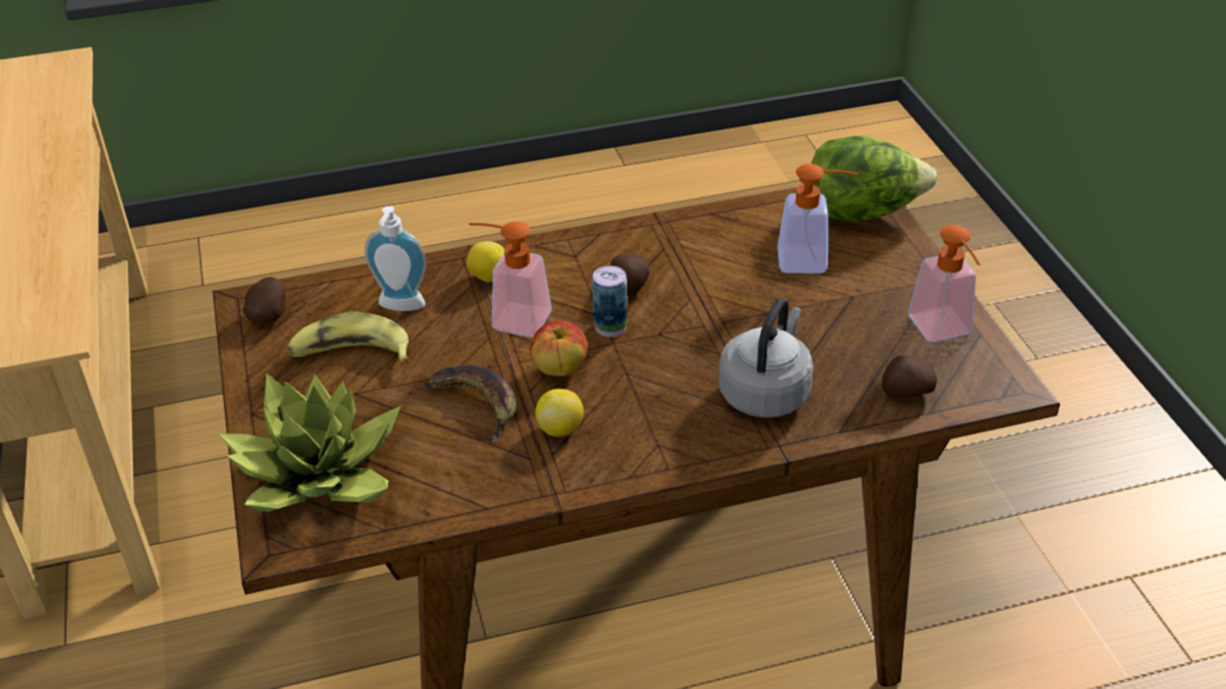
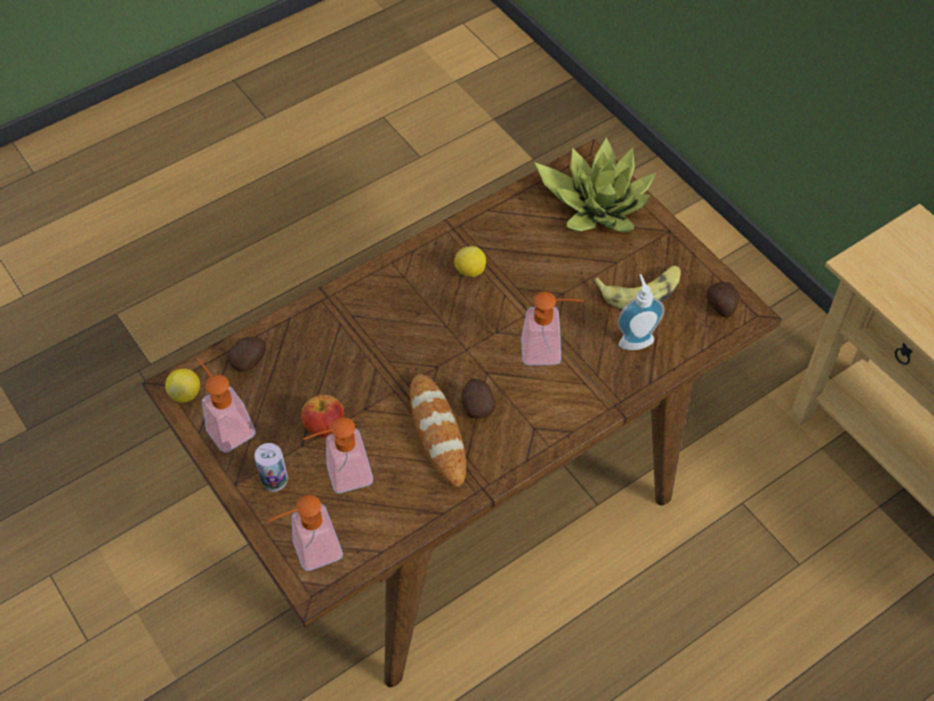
camera: 160 degrees right, 15 degrees up
banana [425,365,516,443] -> none
lemon [466,241,504,283] -> lemon moved to [165,369,200,403]
apple [530,321,588,376] -> apple moved to [301,395,344,437]
can [592,266,627,337] -> can moved to [255,443,288,492]
grey kettle [719,298,813,418] -> none
lettuce [811,136,937,222] -> soap dispenser [268,495,343,571]
none -> bread [410,374,466,487]

